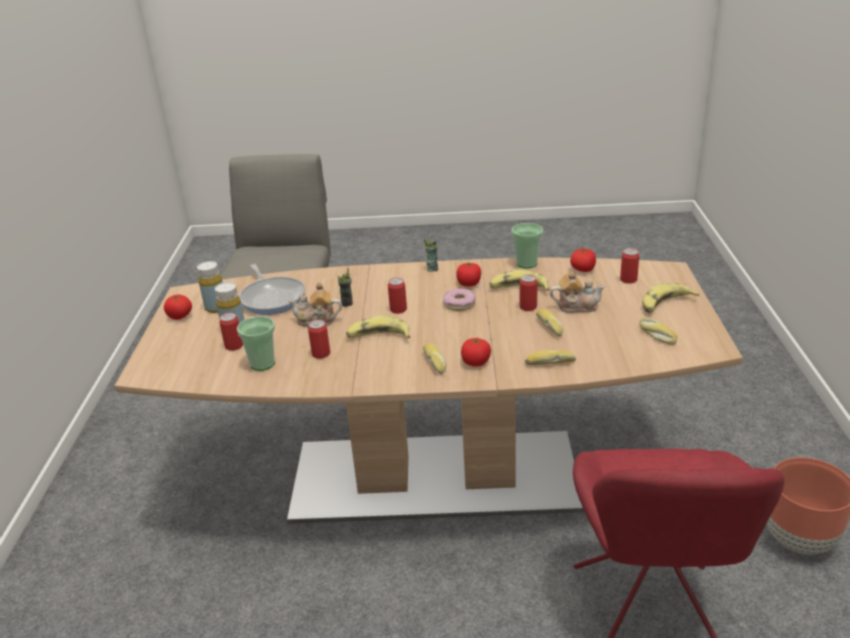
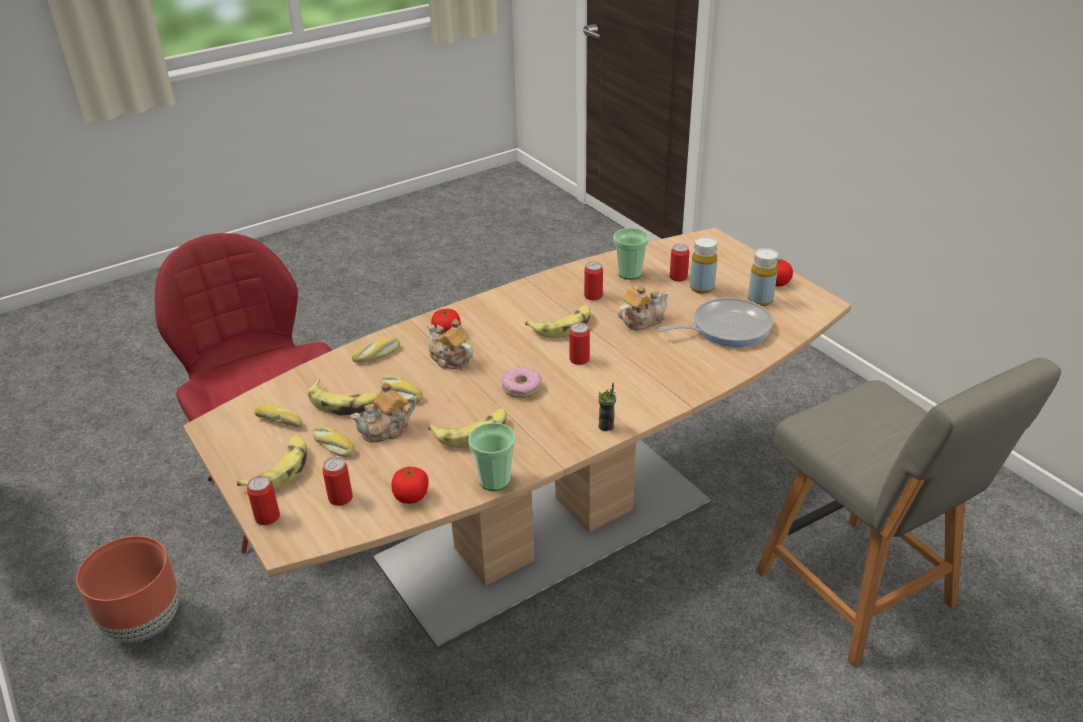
camera: 145 degrees right, 5 degrees up
frying pan [239,264,305,315] -> frying pan turned 135 degrees clockwise [658,298,773,347]
cup [338,268,353,307] -> none
bread [423,343,446,374] -> bread moved to [313,425,355,457]
tomato [456,262,481,287] -> none
can [520,274,537,311] -> can moved to [247,475,280,525]
none -> banana [308,379,378,416]
none -> teapot [427,319,473,369]

